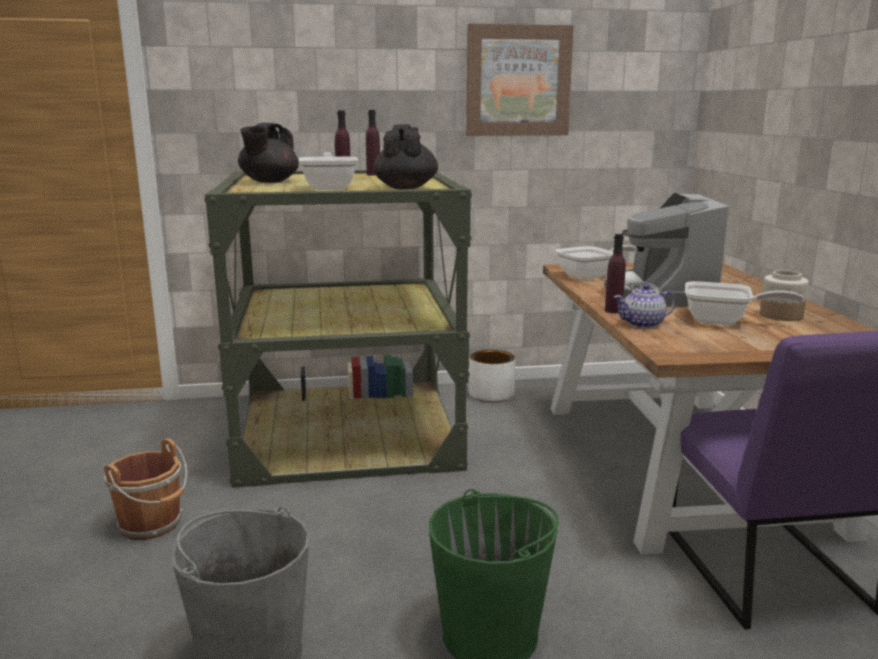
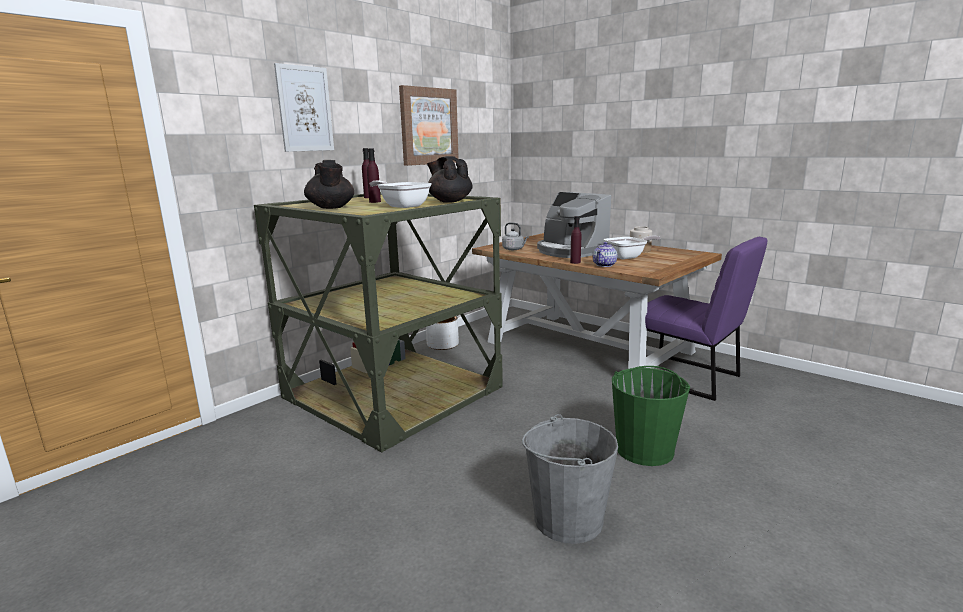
camera: 40 degrees left, 0 degrees up
brown bucket [104,439,188,540] -> none
frying pan [555,245,636,280] -> grey kettle [502,223,529,250]
none -> picture [274,63,334,152]

